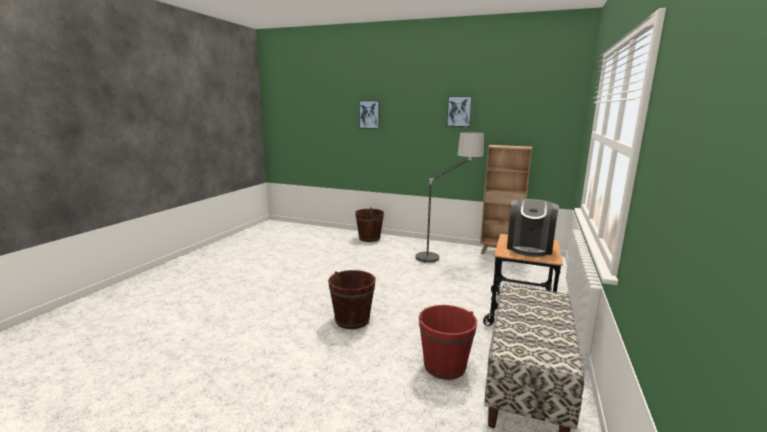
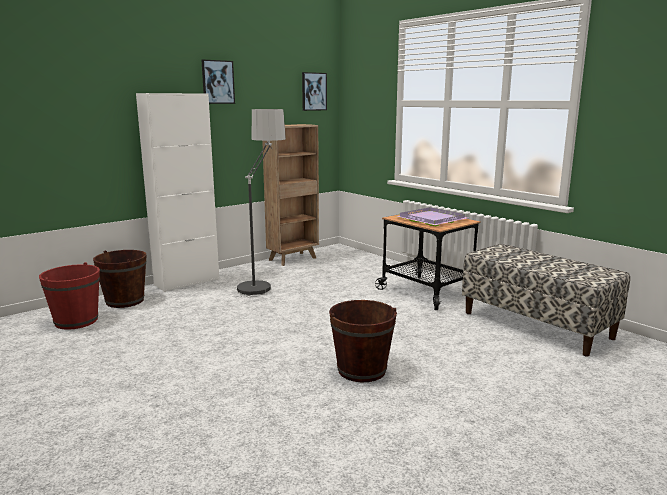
camera: 60 degrees left, 0 degrees up
picture [359,100,380,129] -> picture moved to [302,72,327,111]
red bucket [419,305,477,380] -> red bucket moved to [39,262,100,330]
coffee machine [507,199,559,257] -> purple tray [396,207,468,226]
none -> white cabinet [136,93,219,292]

